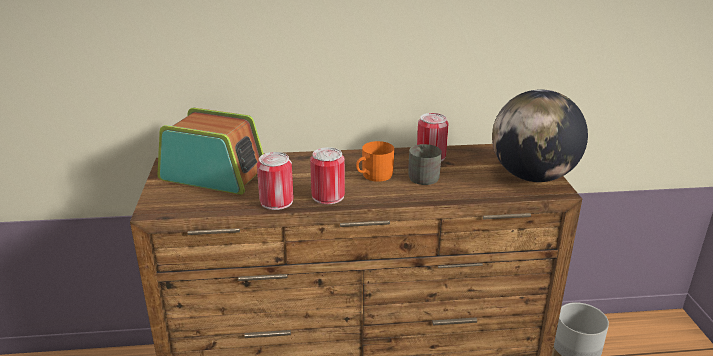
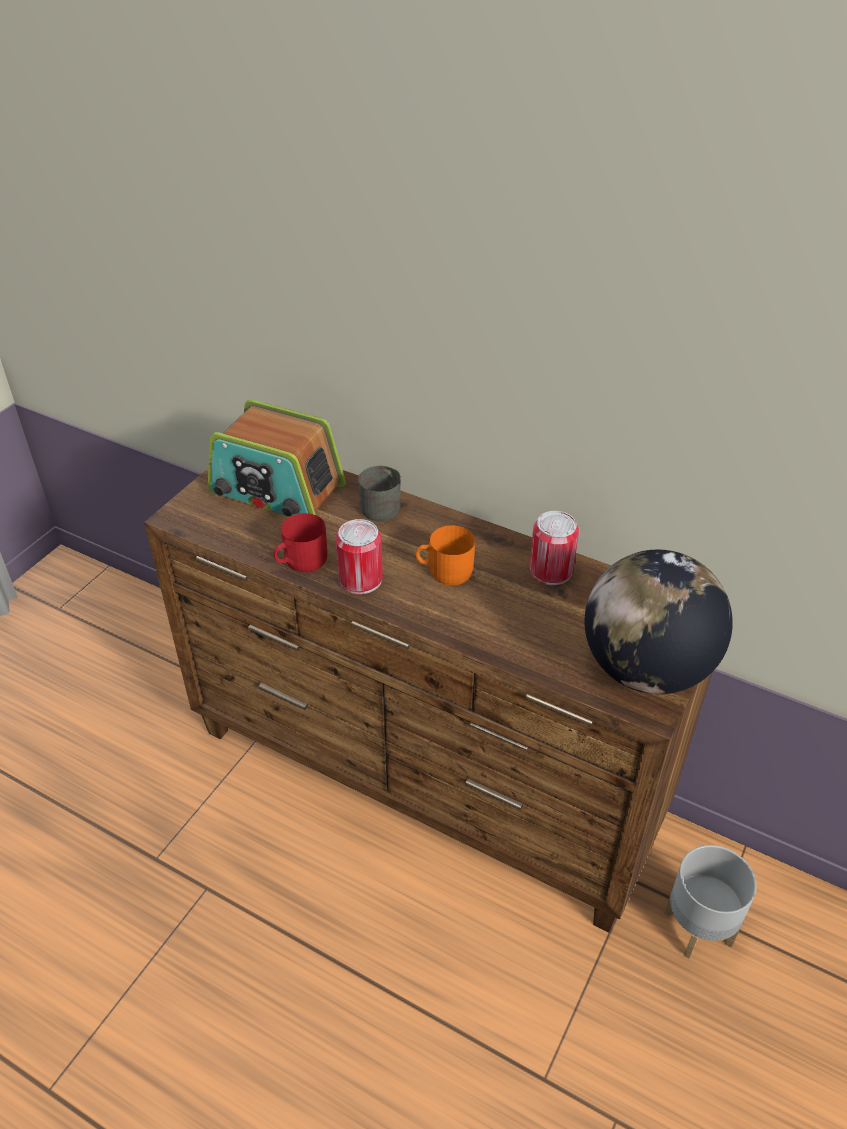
camera: 35 degrees right, 15 degrees up
radio [158,108,264,195] -> radio turned 150 degrees clockwise [208,399,346,517]
can [257,152,293,210] -> red mug [274,513,327,572]
grey mug [408,144,442,185] -> grey mug moved to [358,466,401,521]

